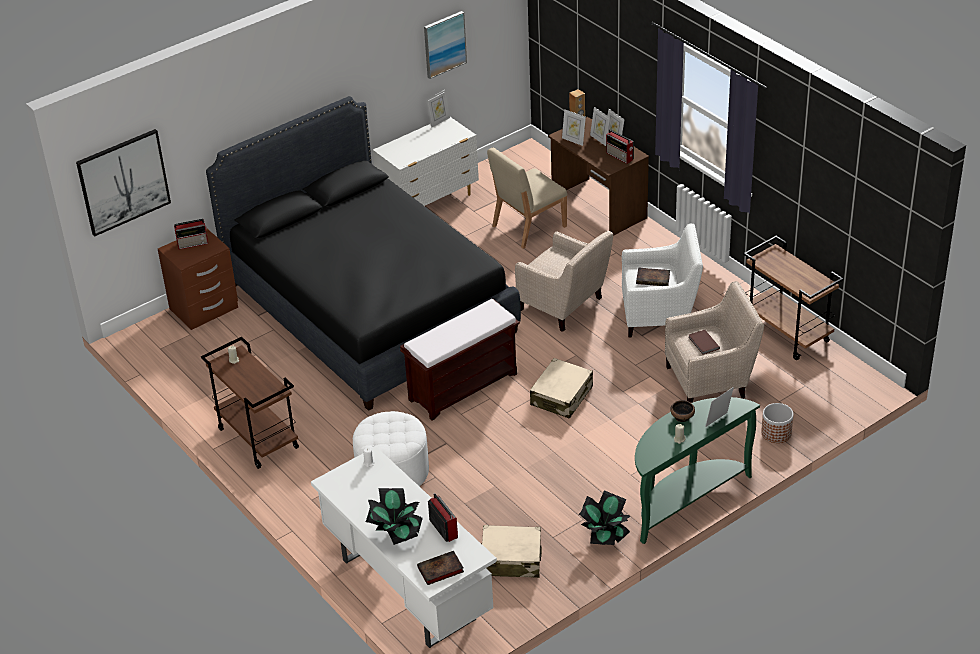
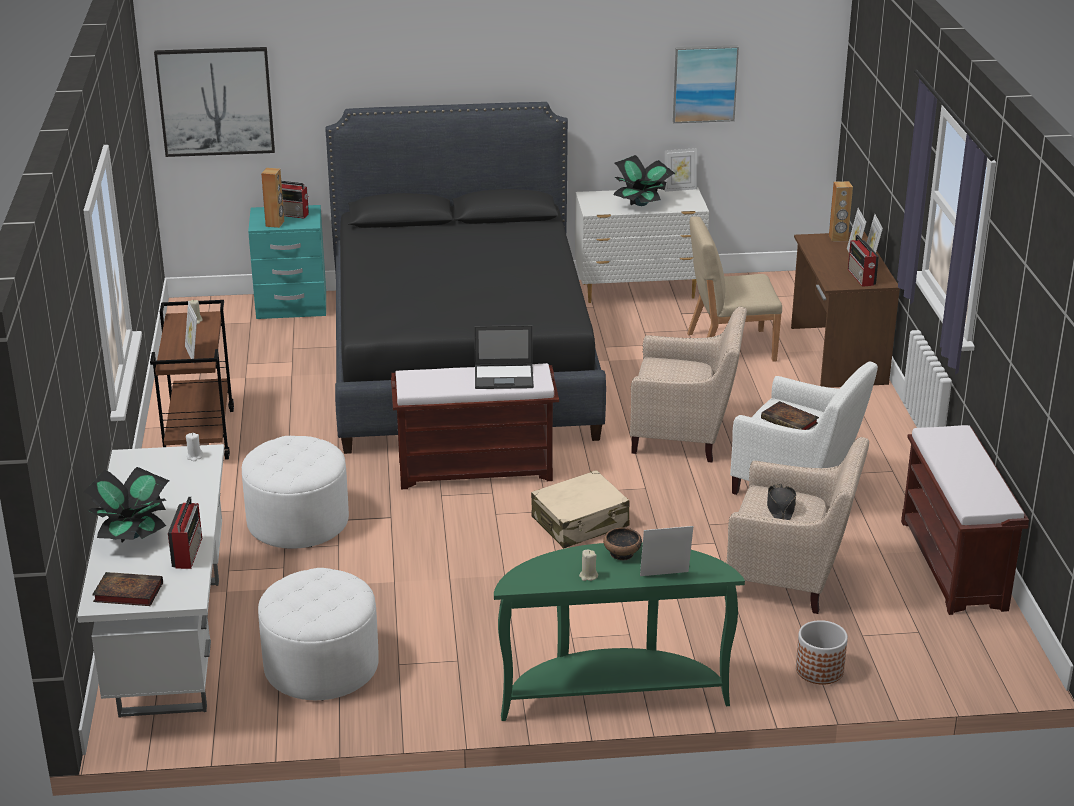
camera: 30 degrees right, 10 degrees down
brown nightstand [158,229,238,330] -> turquoise nightstand [248,205,326,319]
beige suitcase [481,525,542,578] -> white ottoman [258,568,379,701]
beige armchair [515,231,613,332] -> beige armchair turned 60 degrees counterclockwise [630,307,747,462]
picture frame [562,109,586,146] -> picture frame moved to [185,301,197,359]
potted plant [579,490,631,545] -> potted plant moved to [613,155,676,206]
brown book [688,330,720,355] -> black hat [767,484,796,520]
brown cart [743,236,843,360] -> brown bench [901,425,1029,615]
none -> brown speaker [261,168,284,228]
none -> laptop [474,325,534,389]

